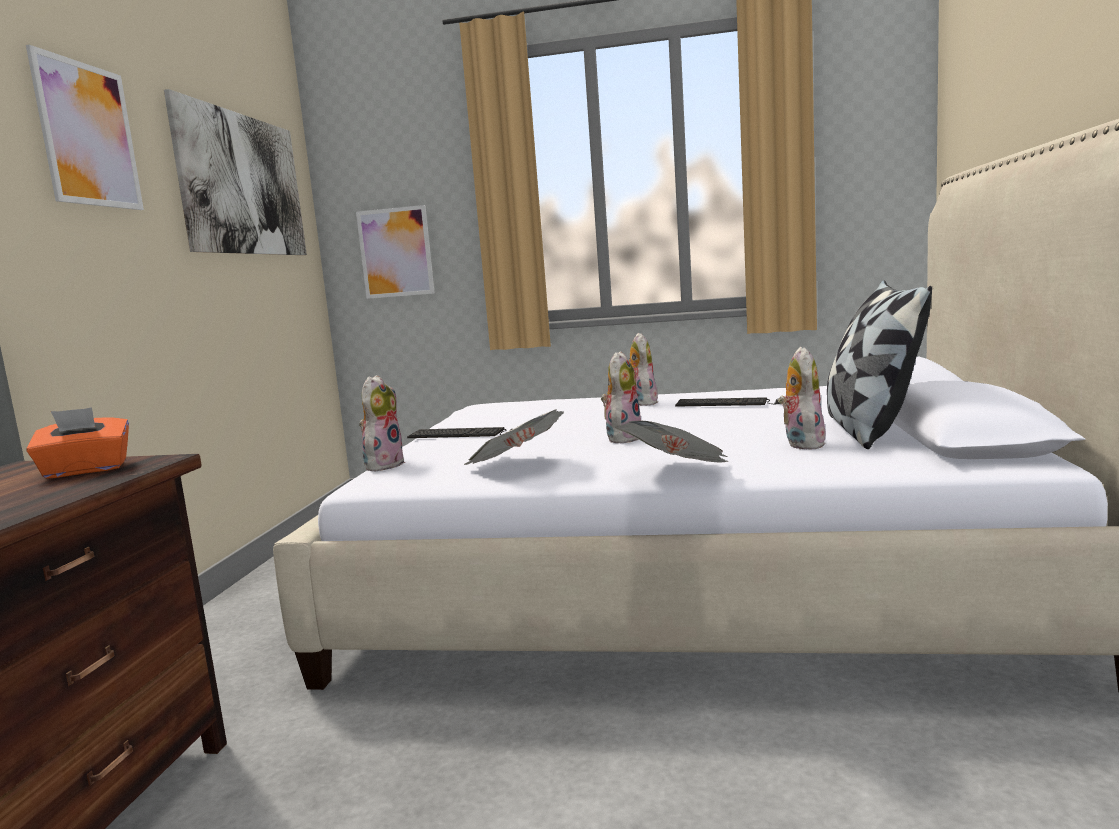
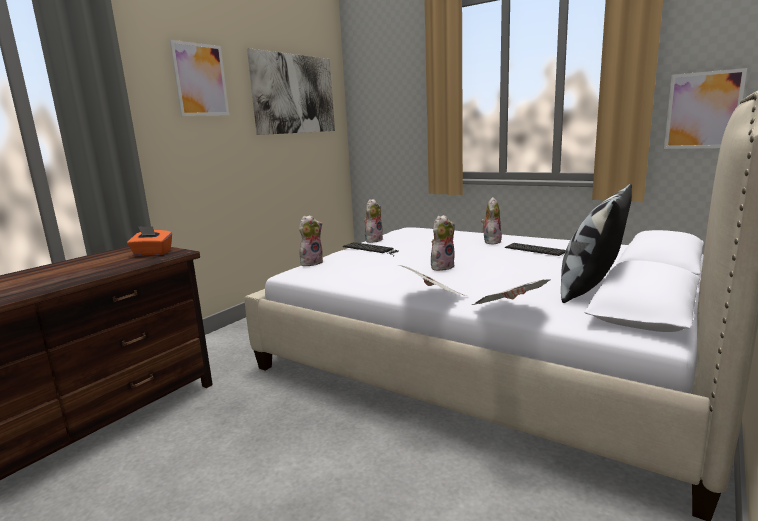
camera: 25 degrees right, 5 degrees up
picture [356,205,435,299] -> picture moved to [664,68,747,149]
newspaper [464,410,564,465] -> newspaper moved to [472,279,551,305]
plush toy [778,347,825,450] -> plush toy moved to [364,199,383,243]

